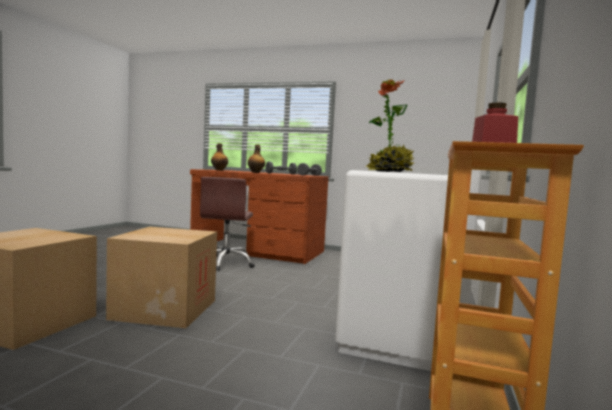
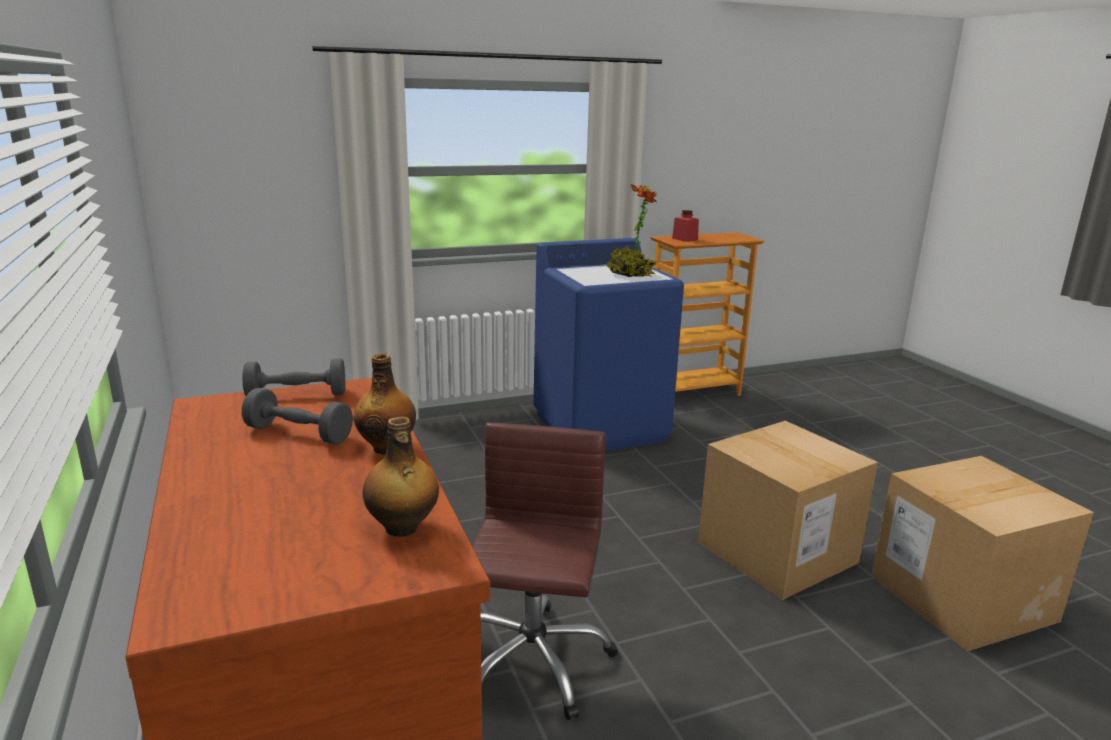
camera: 130 degrees left, 15 degrees up
brown office chair [200,177,255,271] -> brown office chair turned 45 degrees counterclockwise [472,422,618,720]
white washing machine [335,170,482,371] -> blue washing machine [533,238,684,451]

